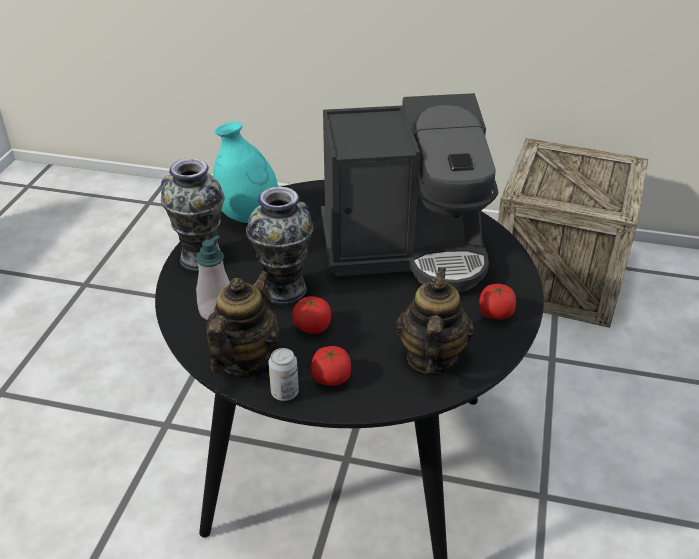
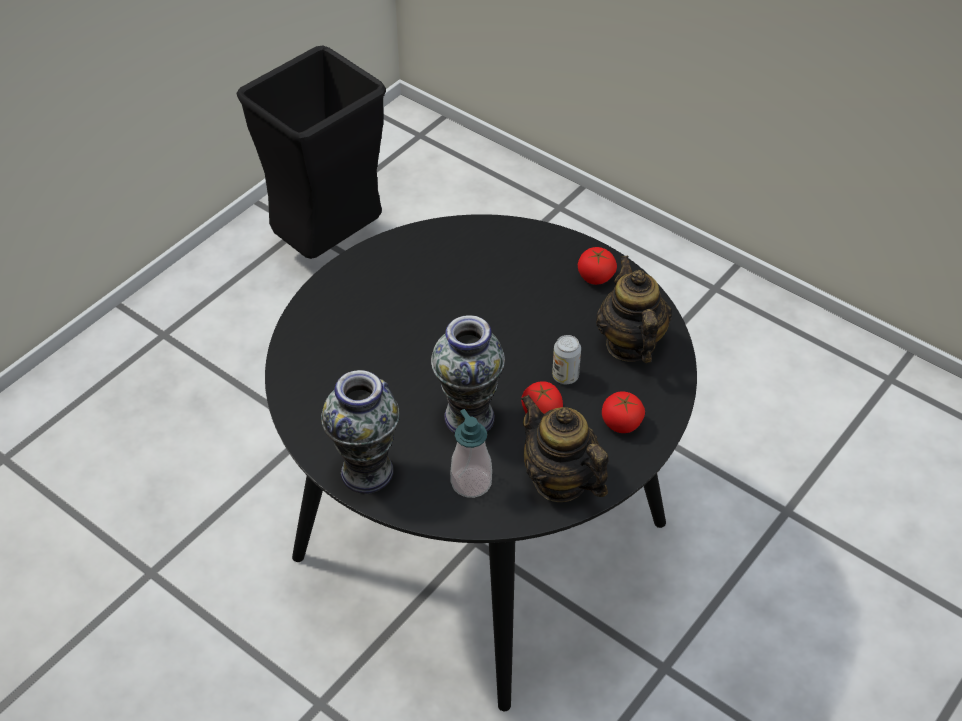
camera: 65 degrees left, 10 degrees up
turquoise vase [213,122,278,223] -> none
can [268,348,299,401] -> can moved to [552,335,581,384]
coffee machine [321,93,498,292] -> none
teapot [396,267,475,374] -> teapot turned 45 degrees clockwise [596,256,672,363]
crate [498,138,648,328] -> black trash can [236,45,386,259]

